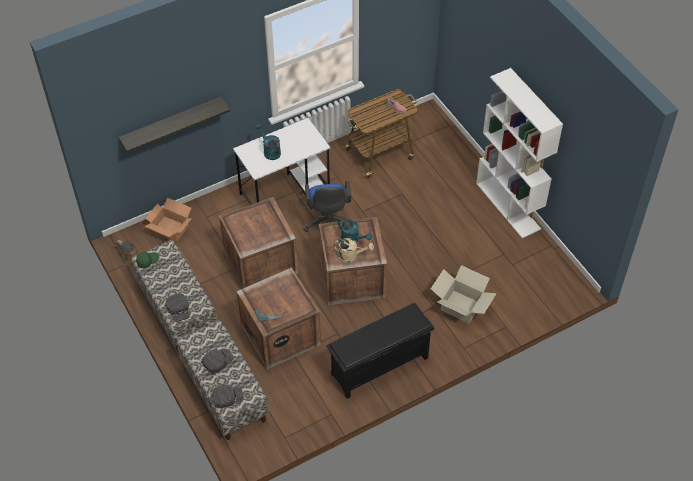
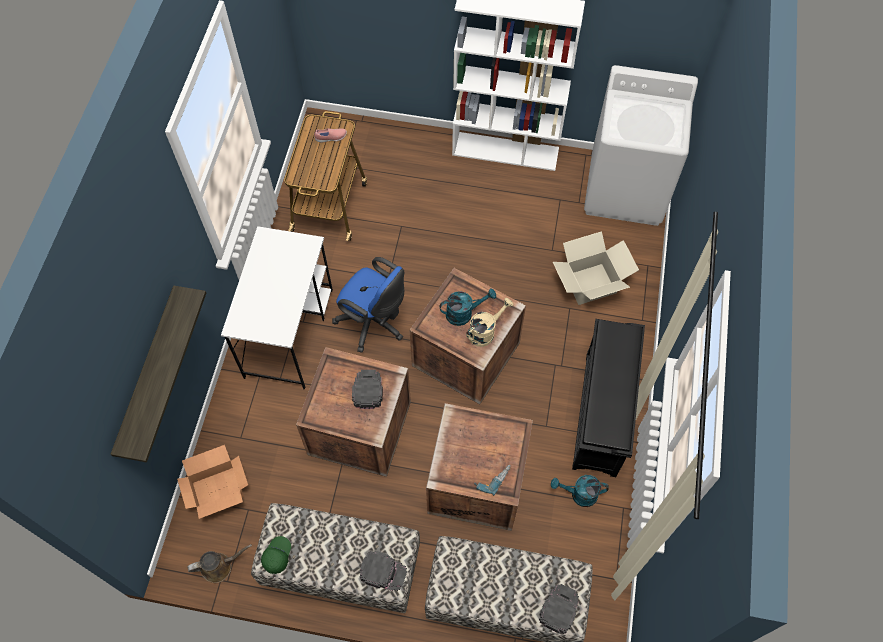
camera: 50 degrees left, 10 degrees up
black cap [202,348,234,374] -> black cap moved to [352,370,383,409]
turquoise watering can [256,124,281,160] -> turquoise watering can moved to [551,475,609,507]
none -> white washing machine [584,65,698,226]

